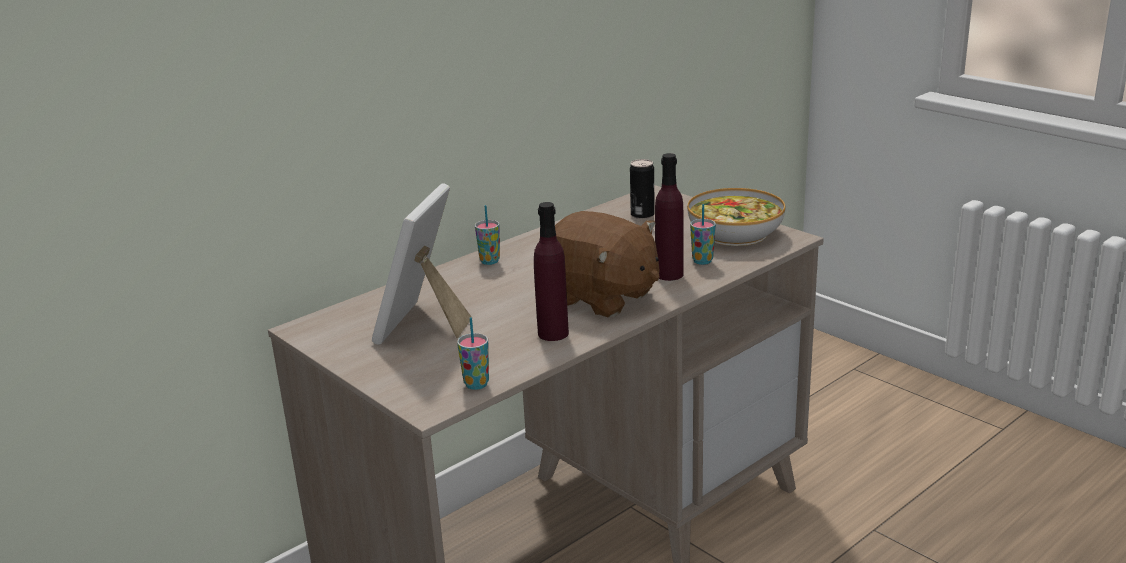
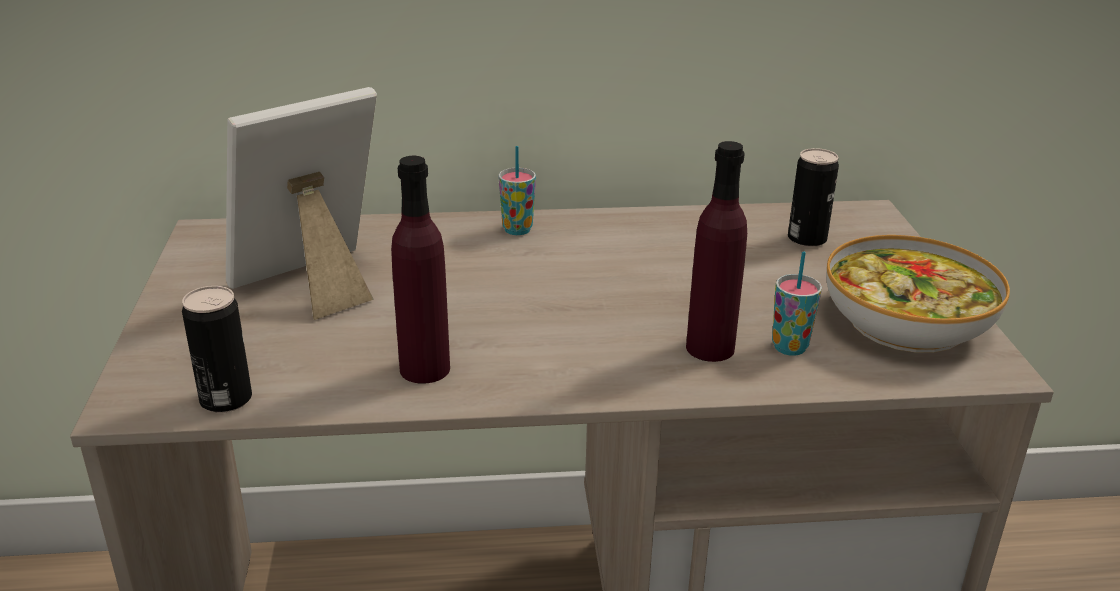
camera: 35 degrees right, 5 degrees up
cup [457,317,489,390] -> can [182,286,252,413]
brown plush toy [555,211,660,317] -> none

